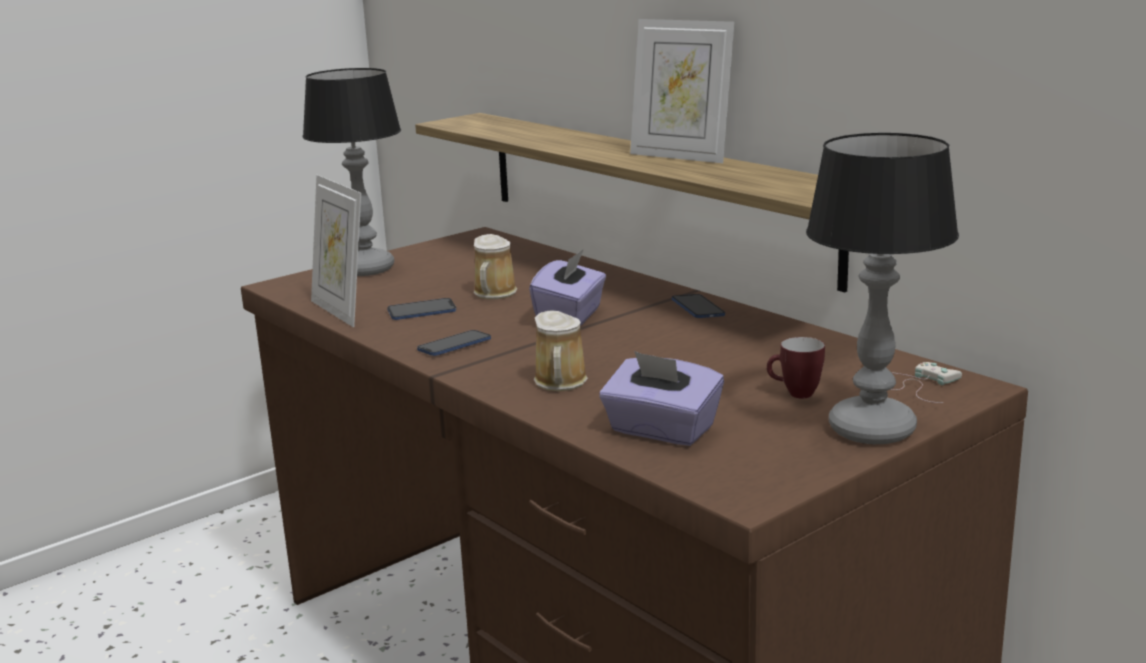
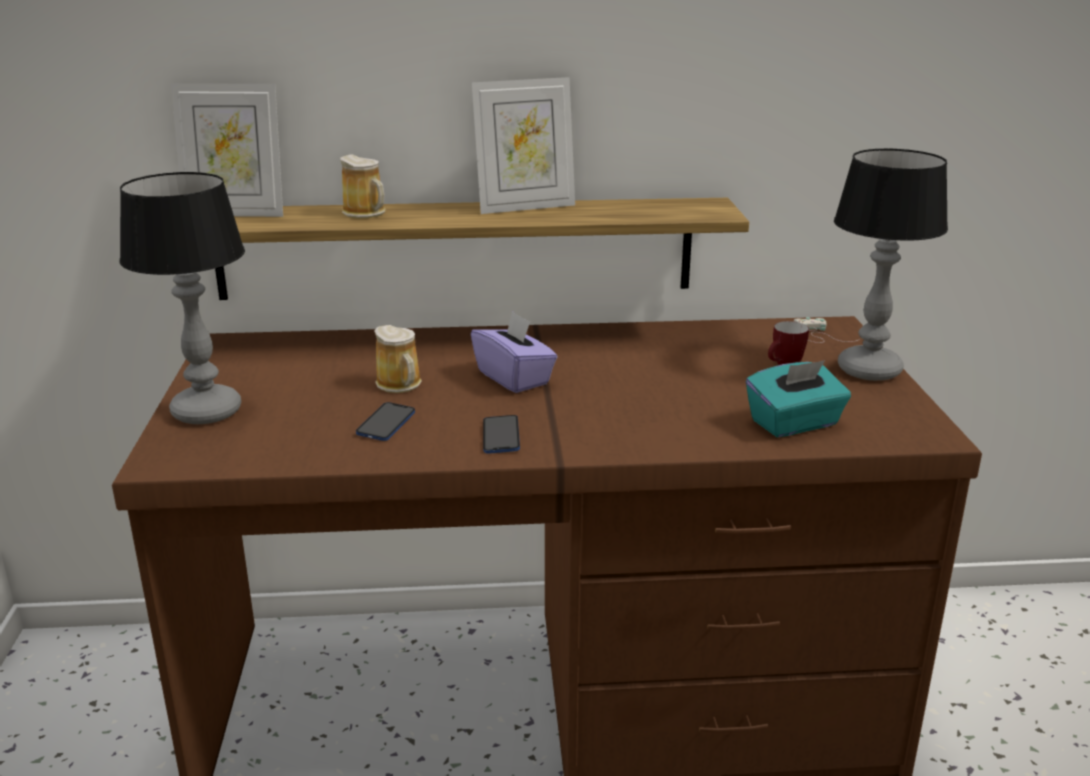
camera: 55 degrees left, 5 degrees up
picture frame [311,175,361,327] -> picture frame moved to [171,83,283,217]
mug [534,310,588,391] -> mug moved to [340,155,386,218]
purple tissue box [600,351,724,446] -> turquoise tissue box [746,360,851,437]
phone [672,294,725,318] -> none

